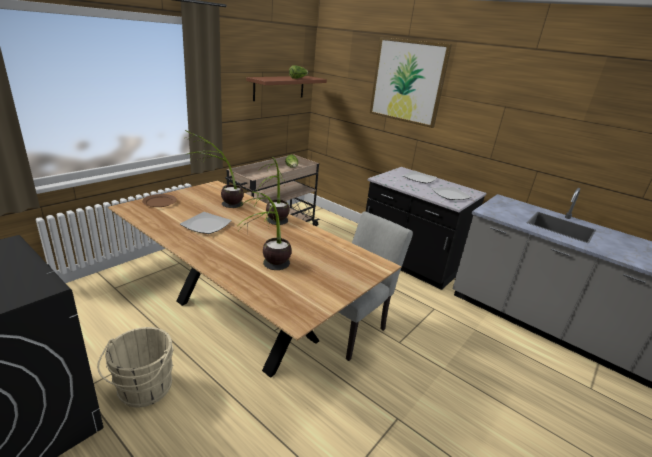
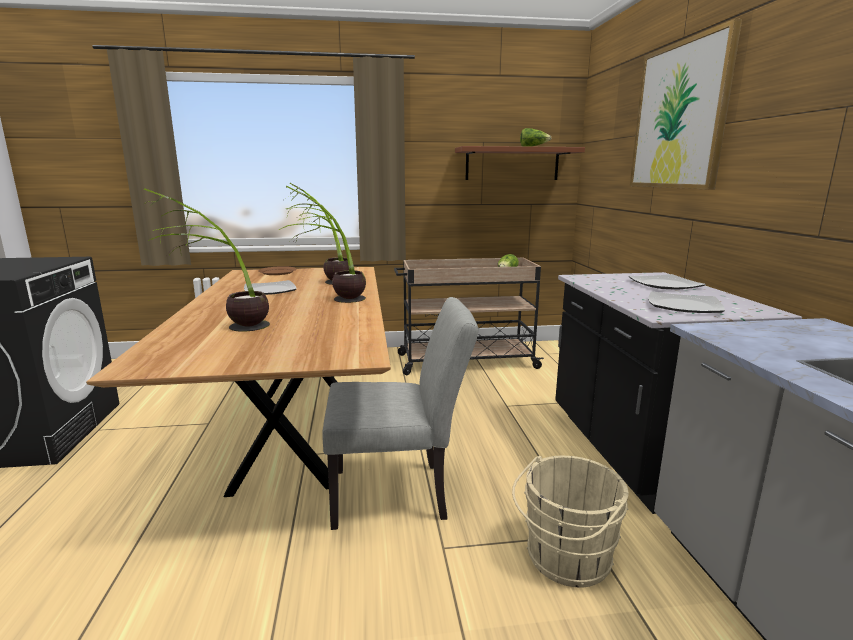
camera: 45 degrees right, 10 degrees down
beige bucket [97,327,174,408] -> beige bucket moved to [512,456,629,588]

